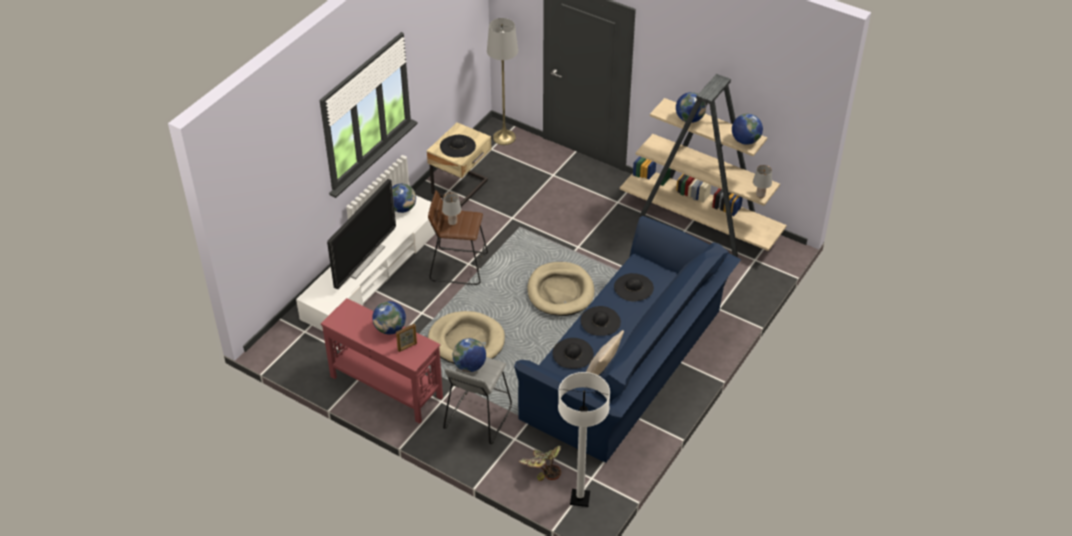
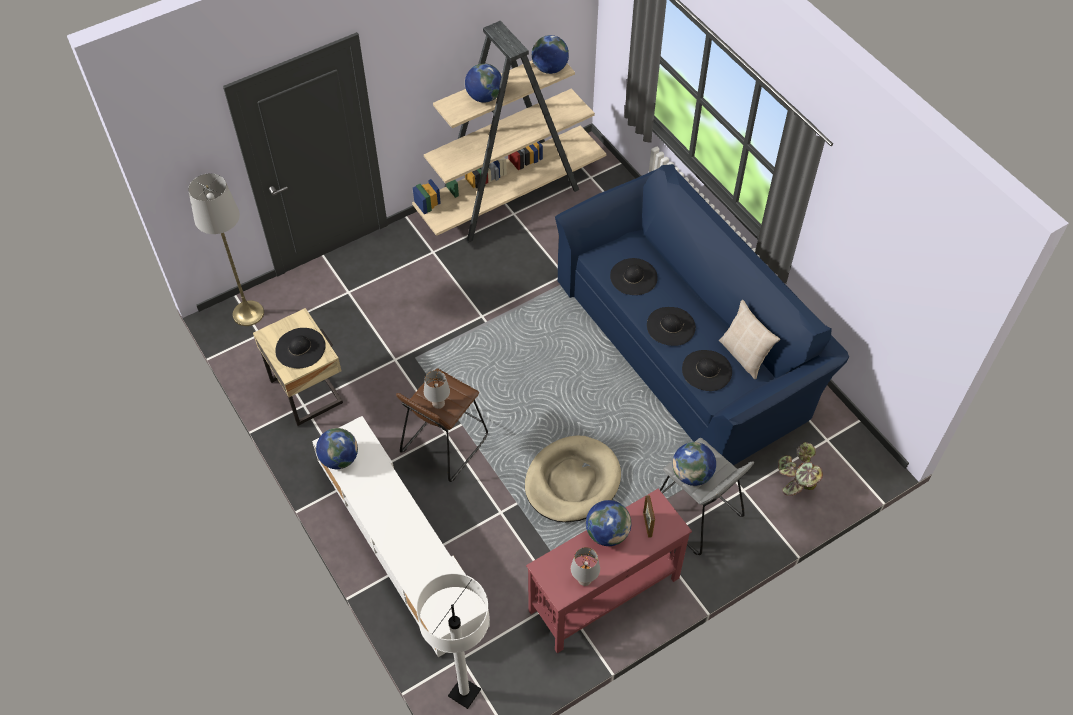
camera: 65 degrees left, 10 degrees up
television [327,179,396,290] -> none
beige dog bed [527,262,594,316] -> none
white floor lamp [558,372,610,507] -> white floor lamp moved to [416,573,490,709]
grey table lamp [753,165,772,198] -> grey table lamp moved to [571,547,600,586]

